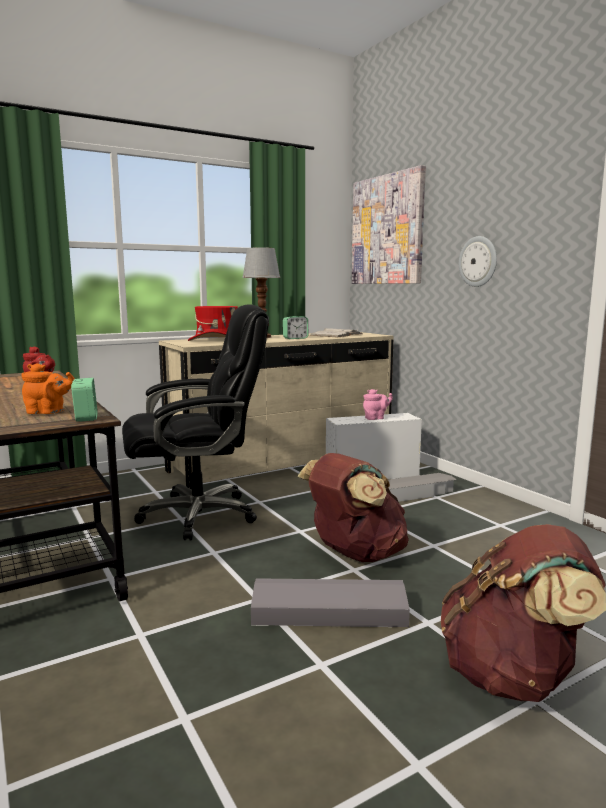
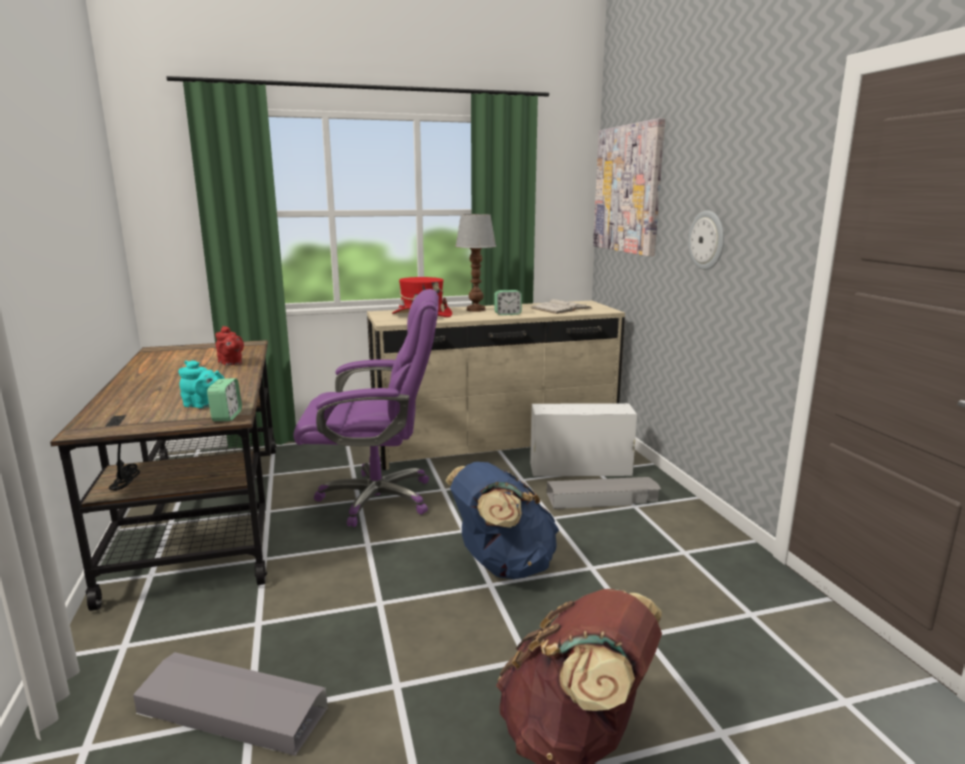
camera: 15 degrees right, 5 degrees up
orange teapot [22,363,75,414] -> turquoise teapot [179,360,225,408]
black office chair [122,304,269,540] -> purple office chair [293,289,439,527]
grey storage box [251,578,410,627] -> grey storage box moved to [133,652,328,756]
brown backpack [298,453,409,562] -> blue backpack [446,462,559,579]
pink teapot [363,389,393,420] -> none

